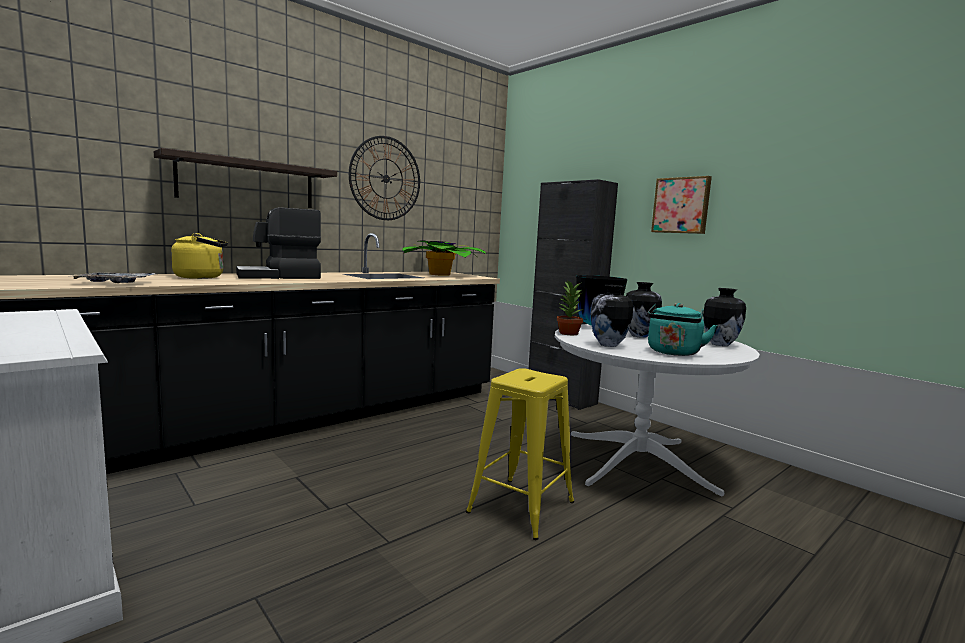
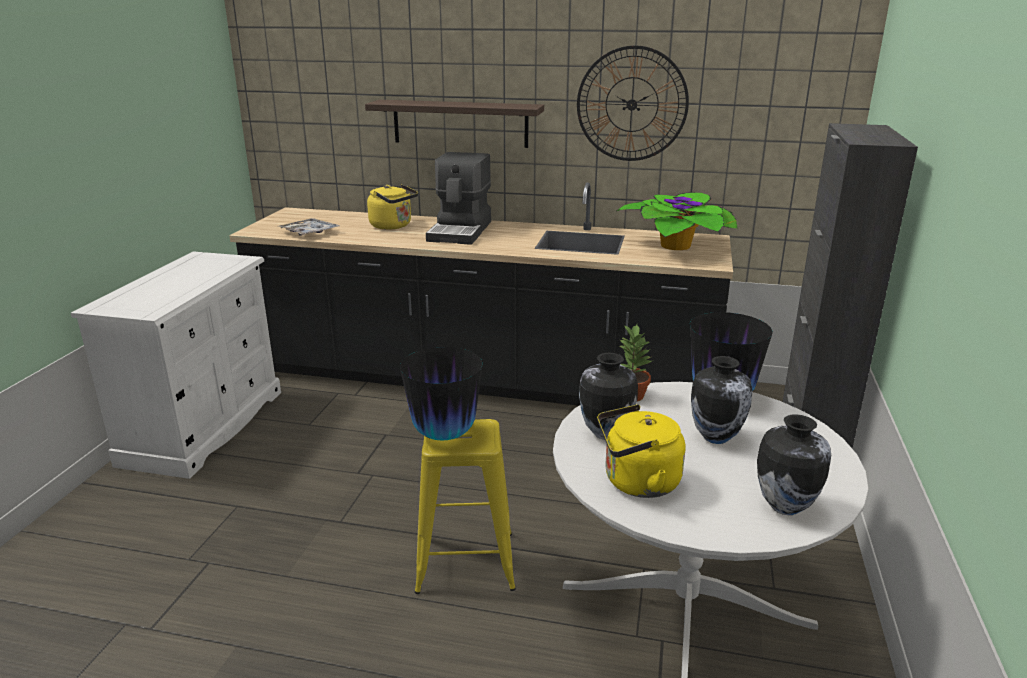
camera: 55 degrees right, 15 degrees up
coffee machine [236,207,321,279] -> coffee machine turned 105 degrees counterclockwise [426,152,491,245]
turquoise kettle [647,303,717,356] -> yellow kettle [597,404,685,498]
picture [651,176,712,234] -> none
none -> vase [400,347,483,441]

